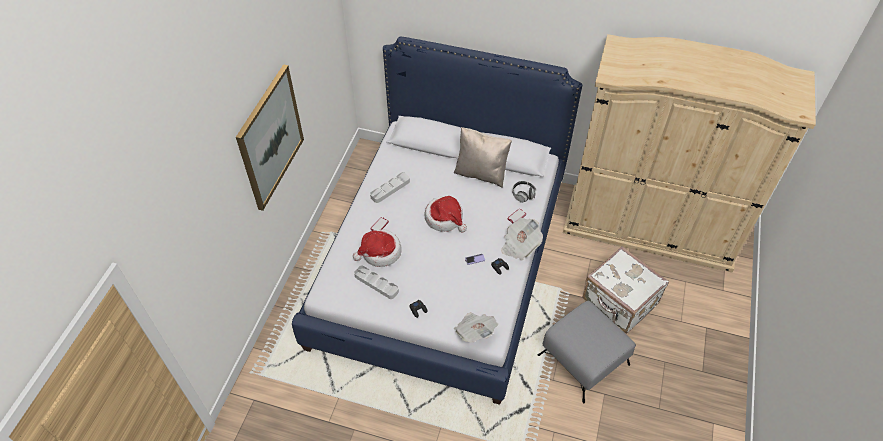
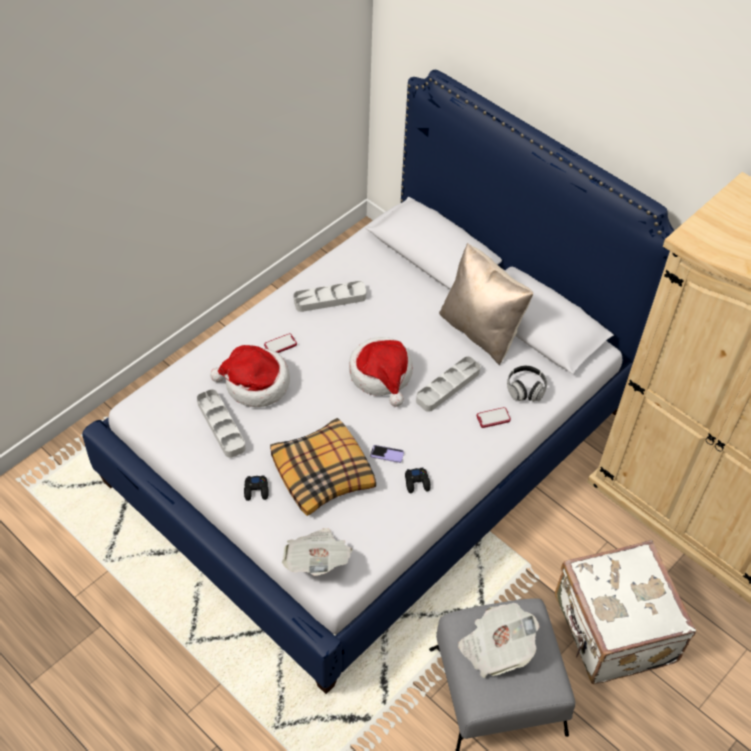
camera: 25 degrees right, 0 degrees up
picture [236,64,304,211] -> none
newspaper [501,218,543,260] -> newspaper moved to [458,603,540,678]
none -> pillow [270,418,376,516]
none -> grey tray [416,356,480,412]

